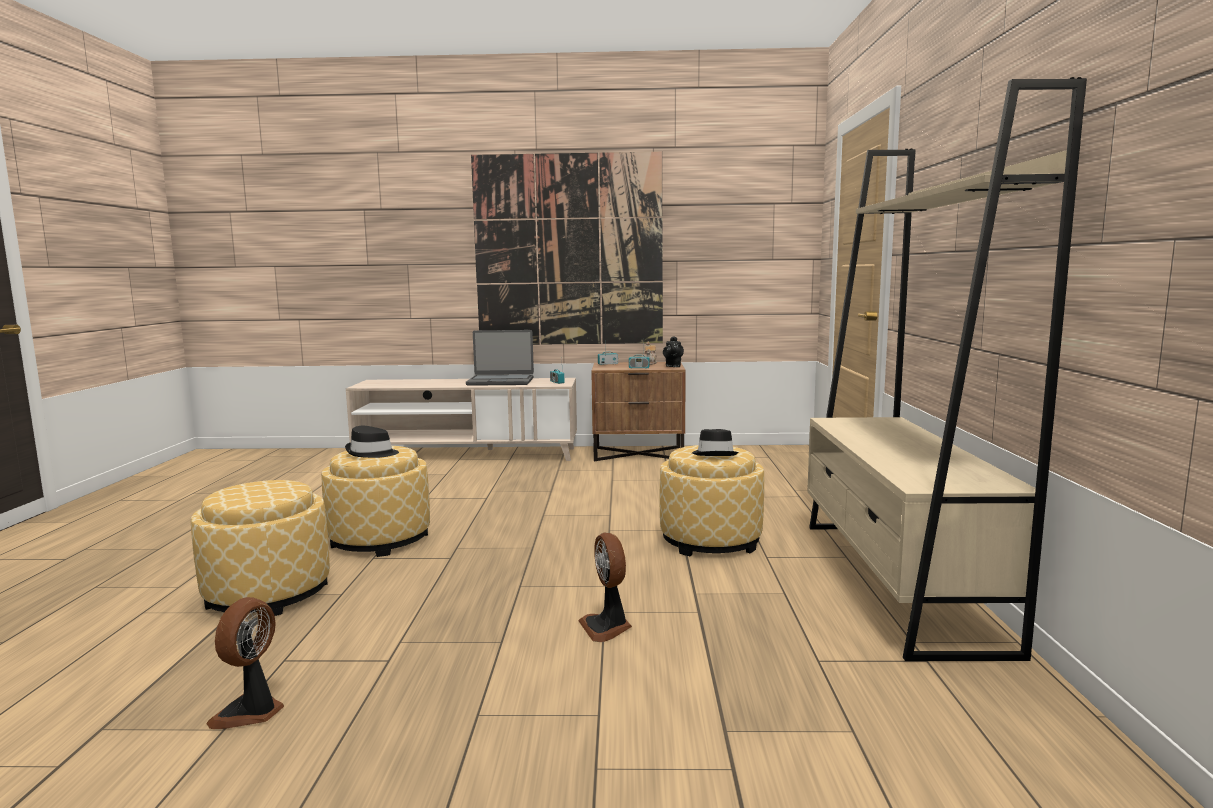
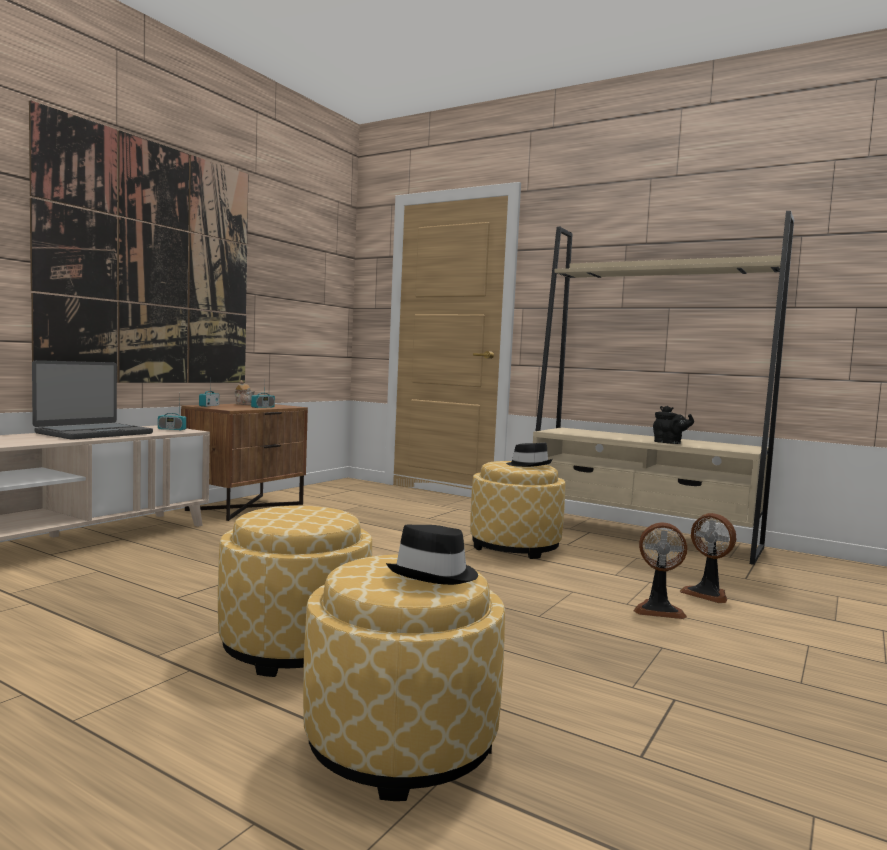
camera: 60 degrees left, 5 degrees down
fan [206,597,284,729] -> fan moved to [680,513,736,603]
black hat [345,426,399,458] -> black hat moved to [386,525,478,585]
black teapot [663,336,684,367] -> black teapot moved to [653,406,694,444]

